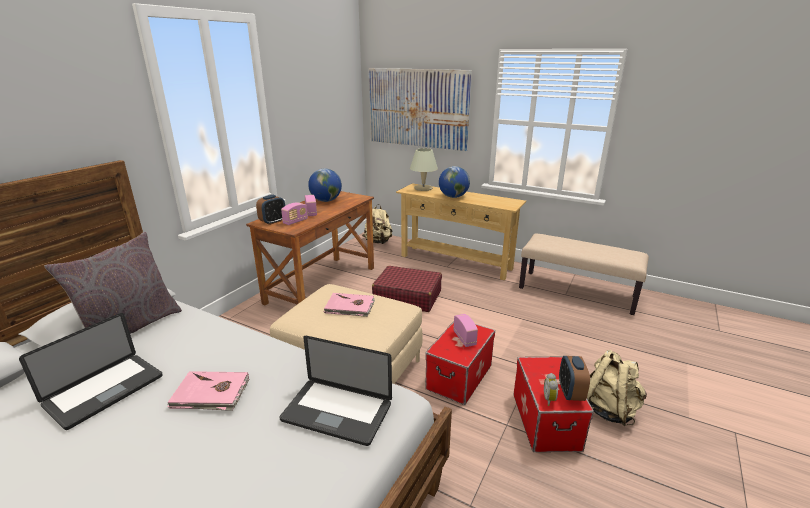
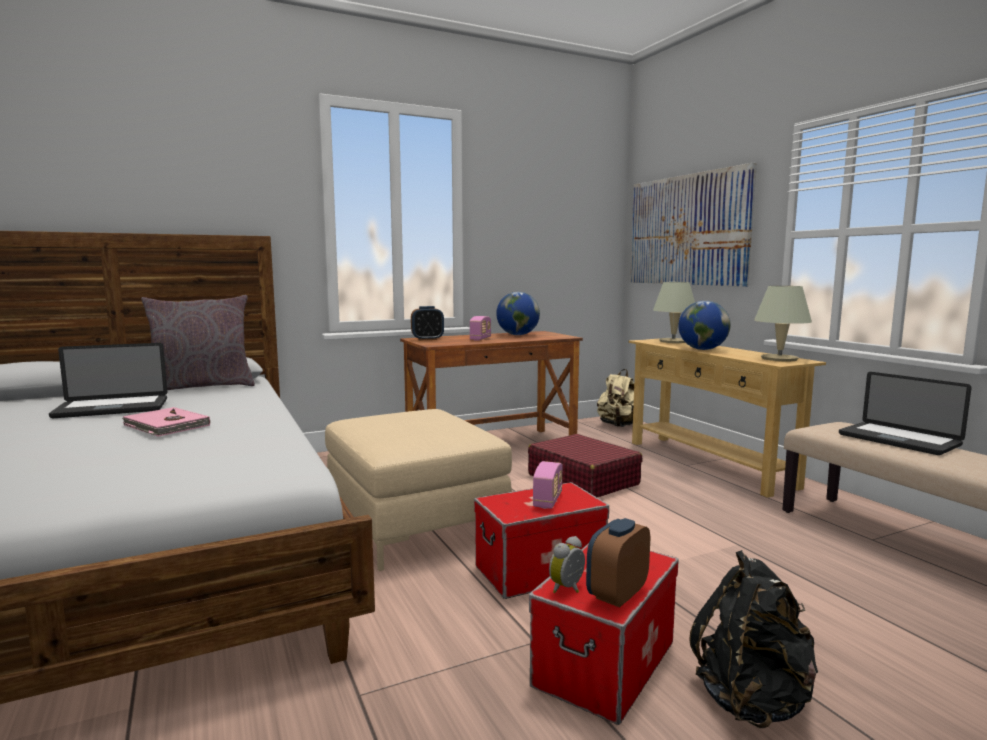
camera: 35 degrees right, 15 degrees down
laptop [279,336,392,446] -> laptop moved to [839,372,972,455]
radio [281,202,308,225] -> none
pink book [324,293,375,317] -> none
beige backpack [587,350,647,426] -> black backpack [689,550,818,728]
none -> beige table lamp [754,286,812,361]

